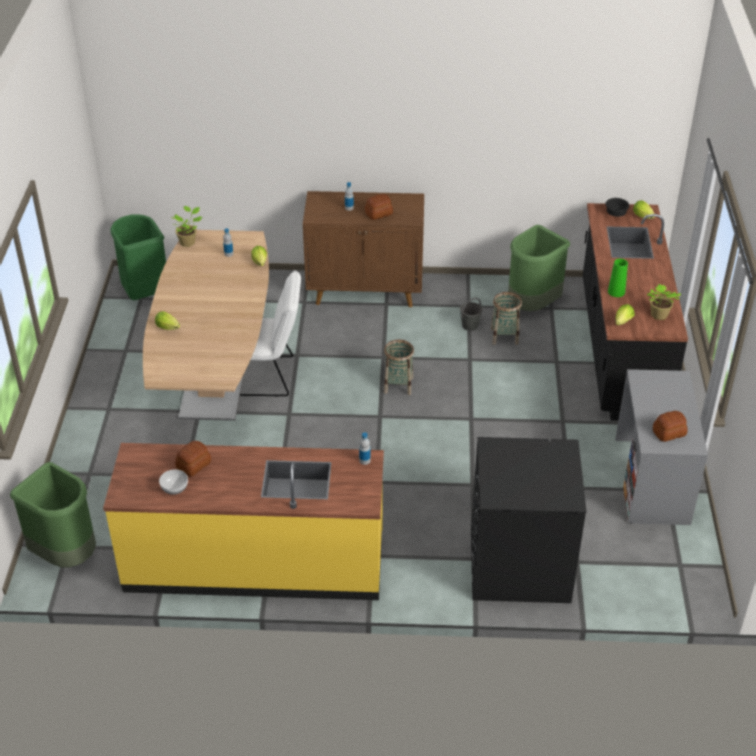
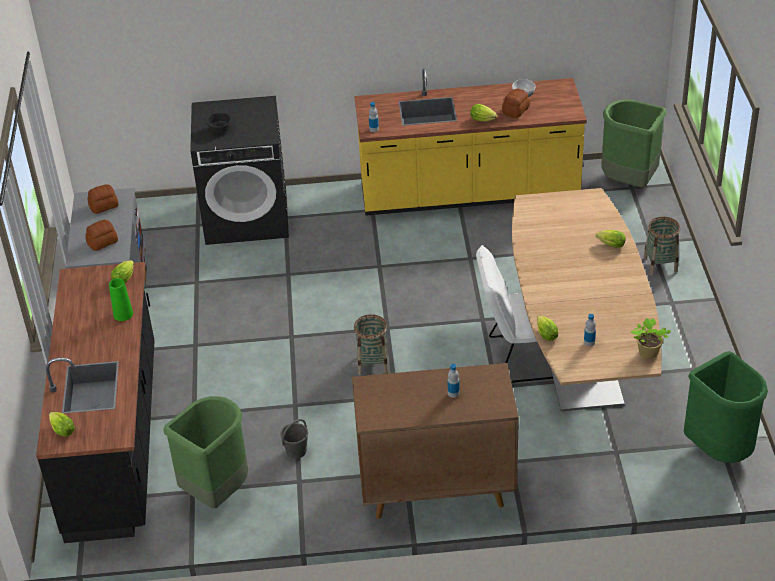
camera: 175 degrees right, 0 degrees up
bread [365,194,393,220] -> bread moved to [85,220,118,251]
basket [491,292,522,345] -> basket moved to [643,216,680,275]
black bowl [605,198,629,217] -> black bowl moved to [206,113,232,133]
potted plant [647,284,681,320] -> none
none -> lettuce [470,104,497,121]

